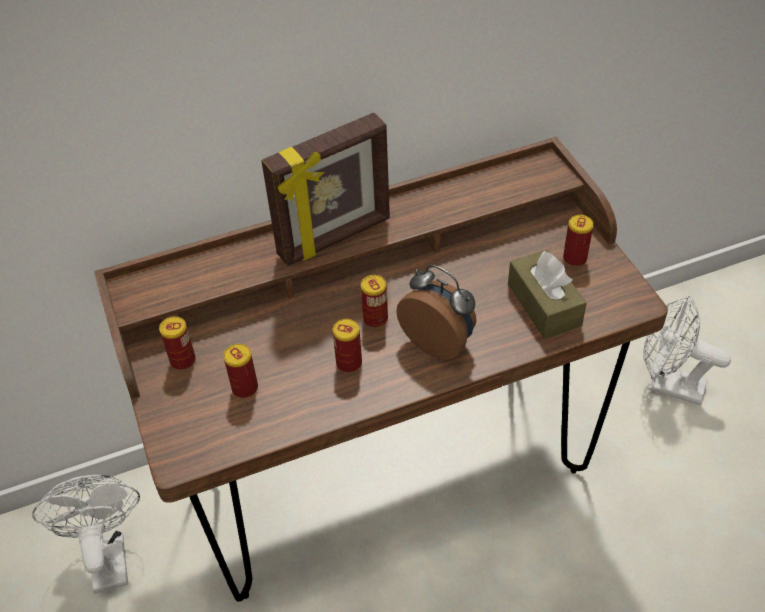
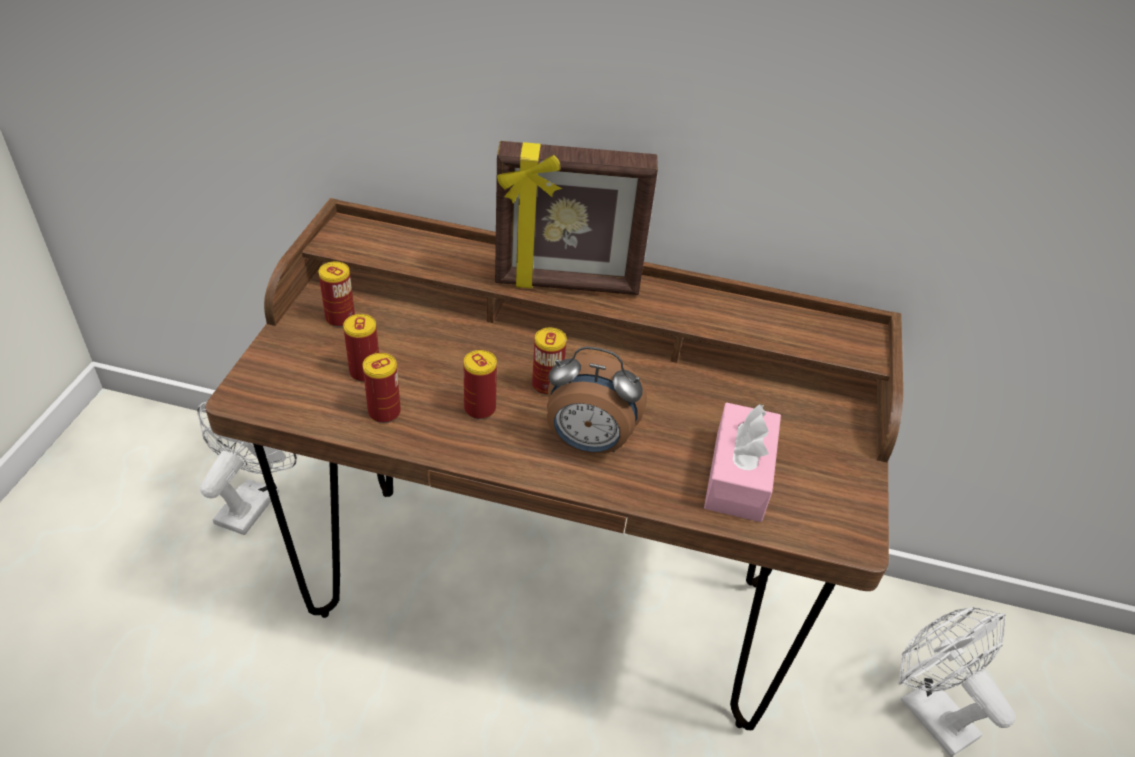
camera: 30 degrees right, 5 degrees down
alarm clock [396,265,476,360] -> alarm clock turned 120 degrees clockwise [547,347,647,454]
brown tissue box [508,250,587,339] -> pink tissue box [704,403,781,522]
can [563,215,594,267] -> can moved to [363,353,401,423]

